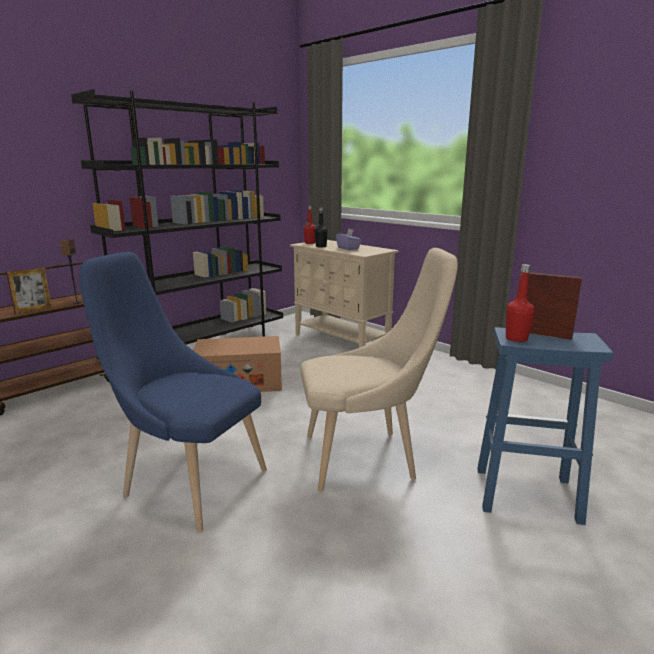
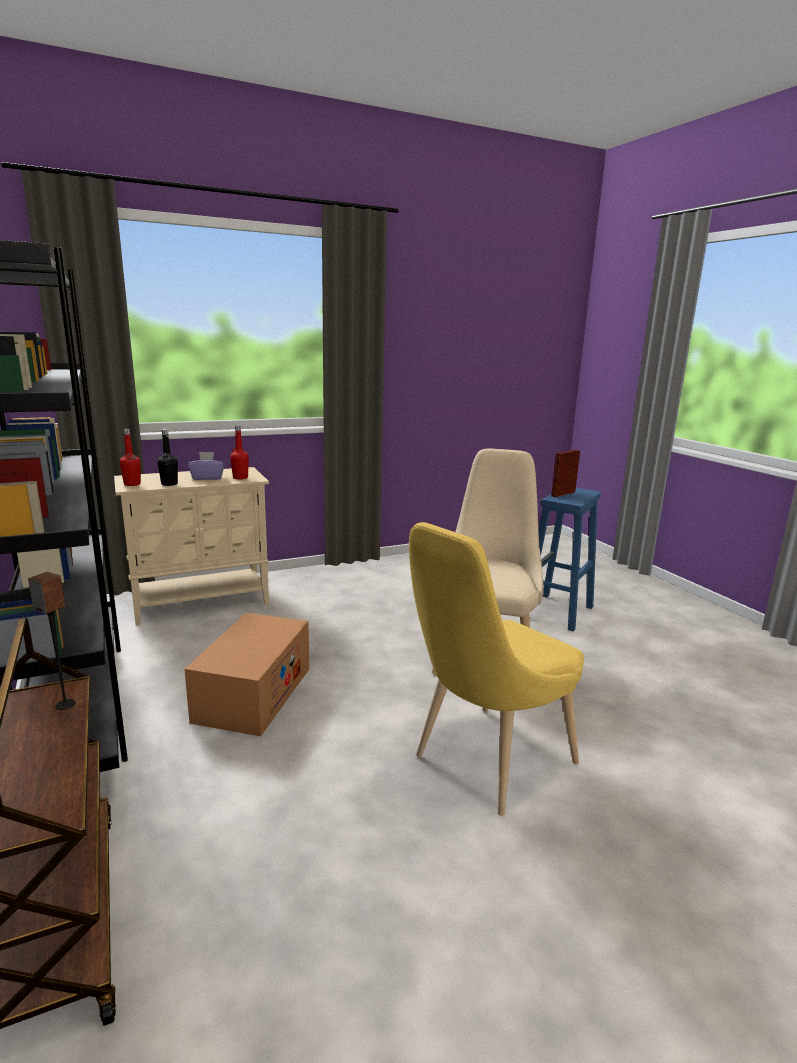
camera: 70 degrees left, 0 degrees up
picture frame [6,267,52,314] -> none
blue chair [79,252,267,532] -> yellow chair [409,522,584,816]
red bottle [506,264,535,342] -> red bottle moved to [230,426,249,479]

